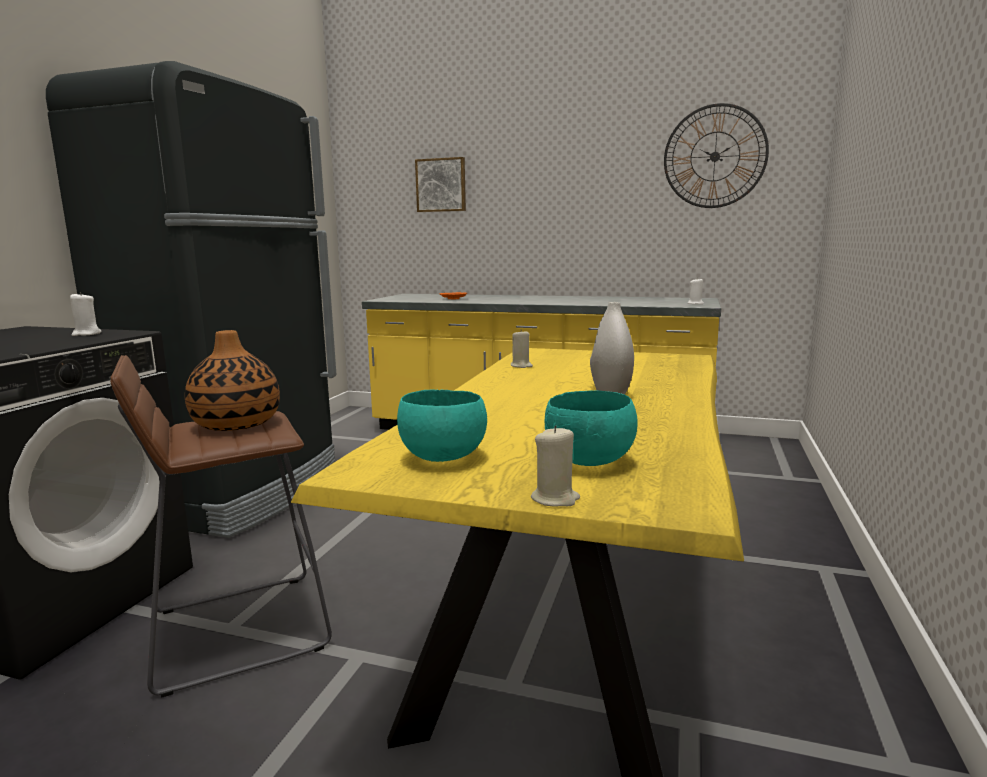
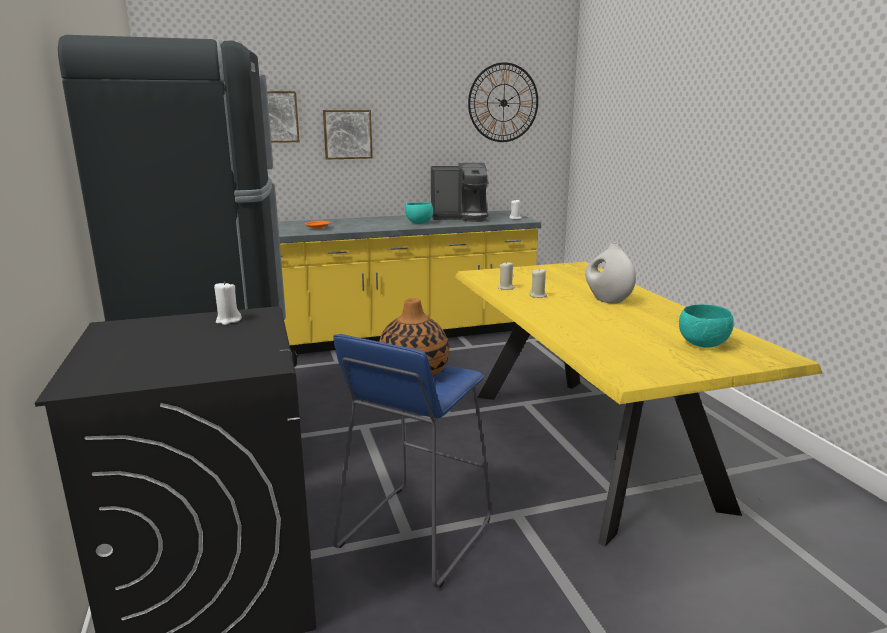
camera: 35 degrees left, 5 degrees up
brown stool [110,355,332,698] -> blue stool [333,334,491,588]
turquoise bowl [397,389,487,462] -> turquoise bowl moved to [405,202,433,224]
beige candle [531,425,580,507] -> beige candle moved to [529,268,547,298]
none -> picture [323,110,373,160]
none -> coffee machine [431,163,489,222]

